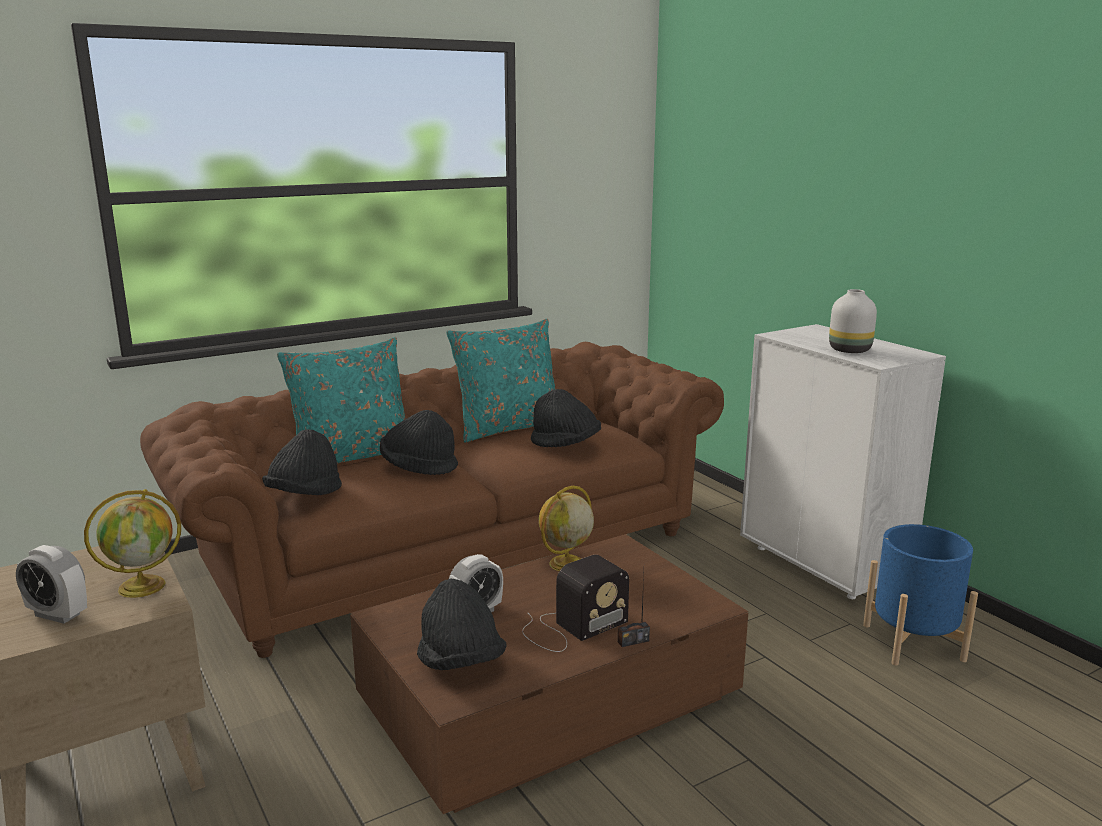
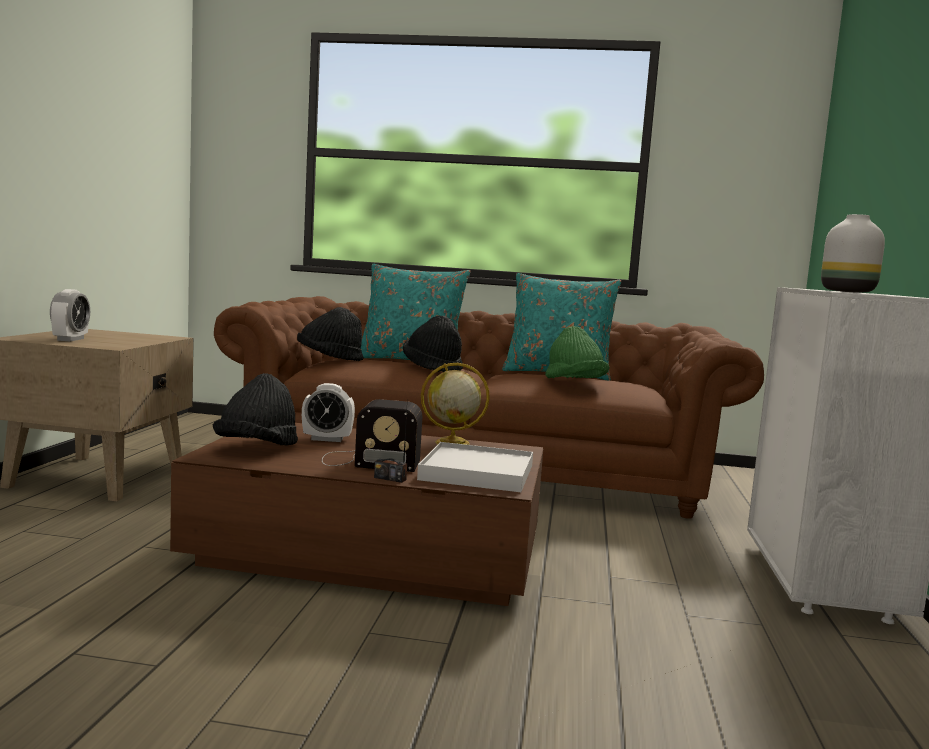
camera: 40 degrees right, 10 degrees down
alarm clock [16,545,87,624] -> alarm clock turned 150 degrees counterclockwise [50,289,90,341]
globe [84,489,181,598] -> none
black hat [531,389,601,447] -> green hat [545,326,609,378]
blue planter [863,524,978,665] -> none
none -> white tray [417,442,533,492]

